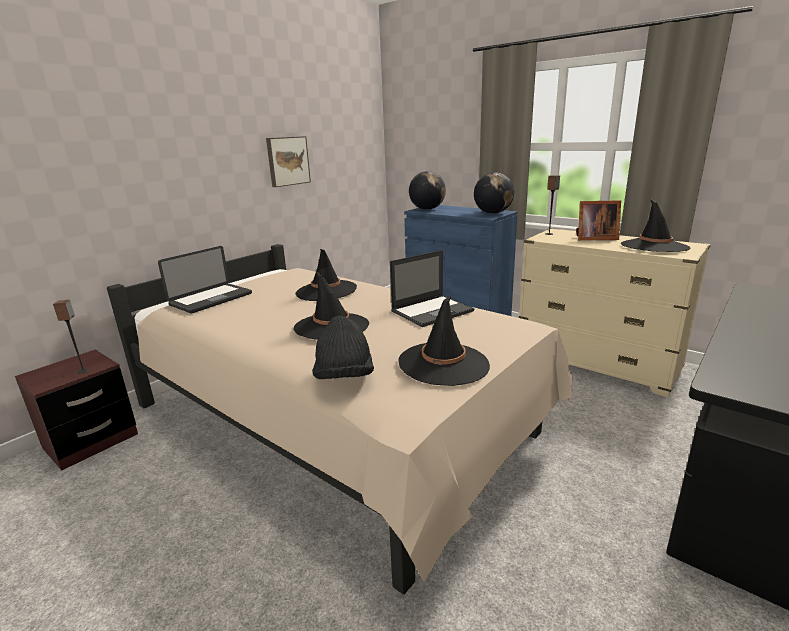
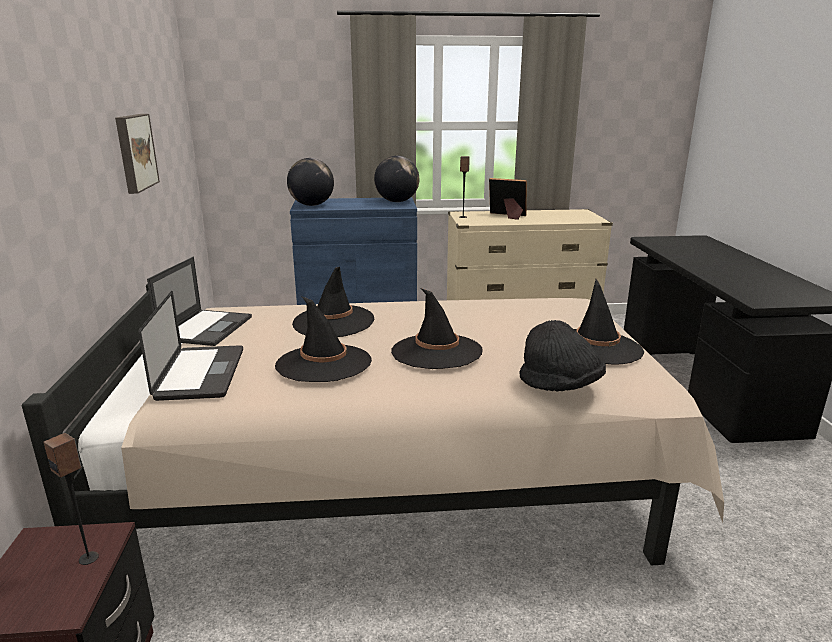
camera: 45 degrees left, 0 degrees up
laptop [390,250,474,327] -> laptop moved to [147,257,252,346]
picture frame [576,200,621,240] -> picture frame turned 120 degrees counterclockwise [489,178,527,220]
black hat [621,199,690,252] -> black hat moved to [275,296,372,382]

